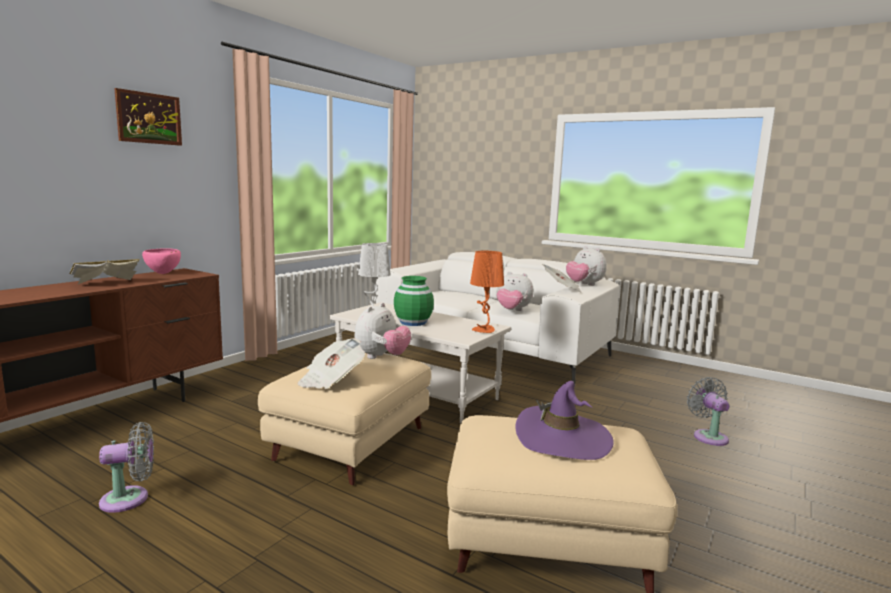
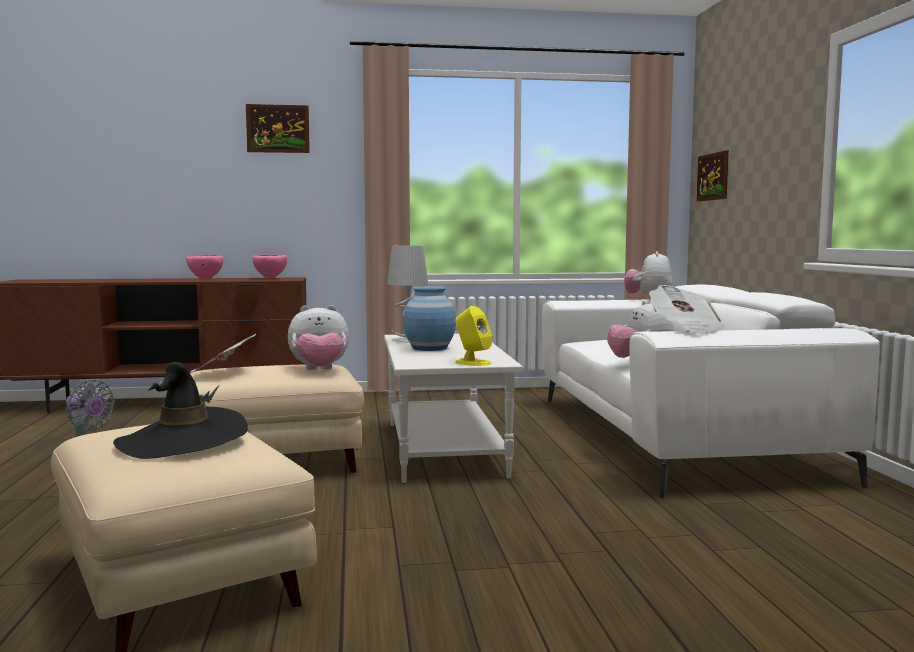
camera: 50 degrees right, 5 degrees down
book [69,259,140,285] -> pink bowl [186,255,223,280]
green vase [394,276,434,326] -> blue vase [403,286,456,351]
orange table lamp [470,251,504,333] -> yellow speaker [455,306,492,366]
purple hat [515,381,614,460] -> black hat [113,362,248,459]
plush toy [566,246,607,286] -> plush toy moved to [624,251,672,296]
grey fan [687,377,730,446] -> none
none -> picture [696,150,729,201]

